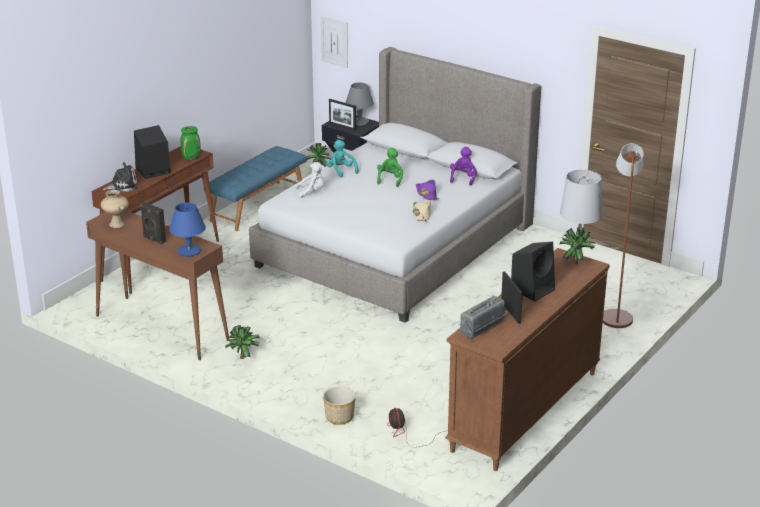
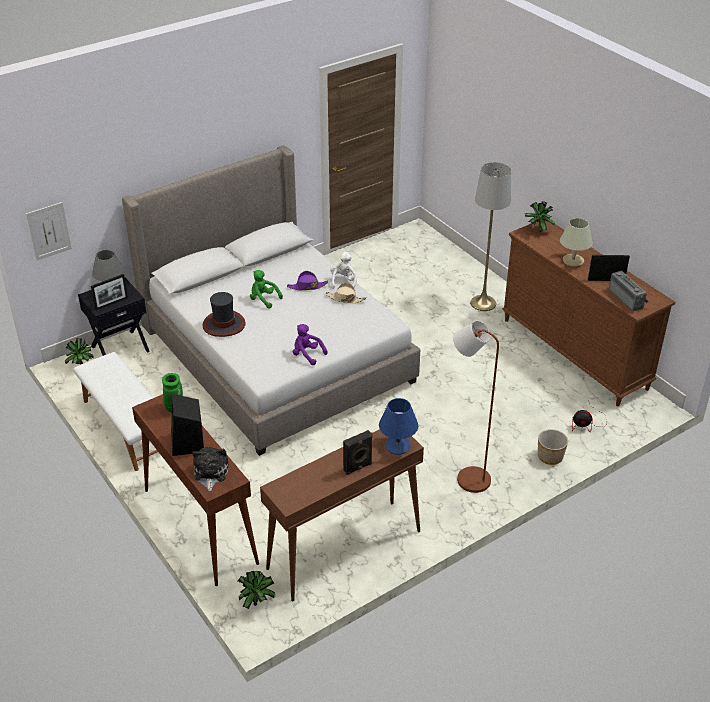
camera: 70 degrees left, 10 degrees up
beige vase [101,190,129,228] -> none
blue bench [204,146,307,231] -> white bench [73,352,158,471]
potted plant [225,325,260,359] -> potted plant moved to [238,571,275,609]
white plush toy [295,162,325,198] -> white plush toy moved to [330,252,357,289]
turquoise plush toy [326,140,358,178] -> hat [202,292,245,337]
purple plush toy [450,147,477,186] -> purple plush toy moved to [293,324,328,365]
black speaker [511,242,555,301] -> beige table lamp [560,218,593,267]
brown floor lamp [603,143,643,328] -> brown floor lamp moved to [453,321,499,493]

